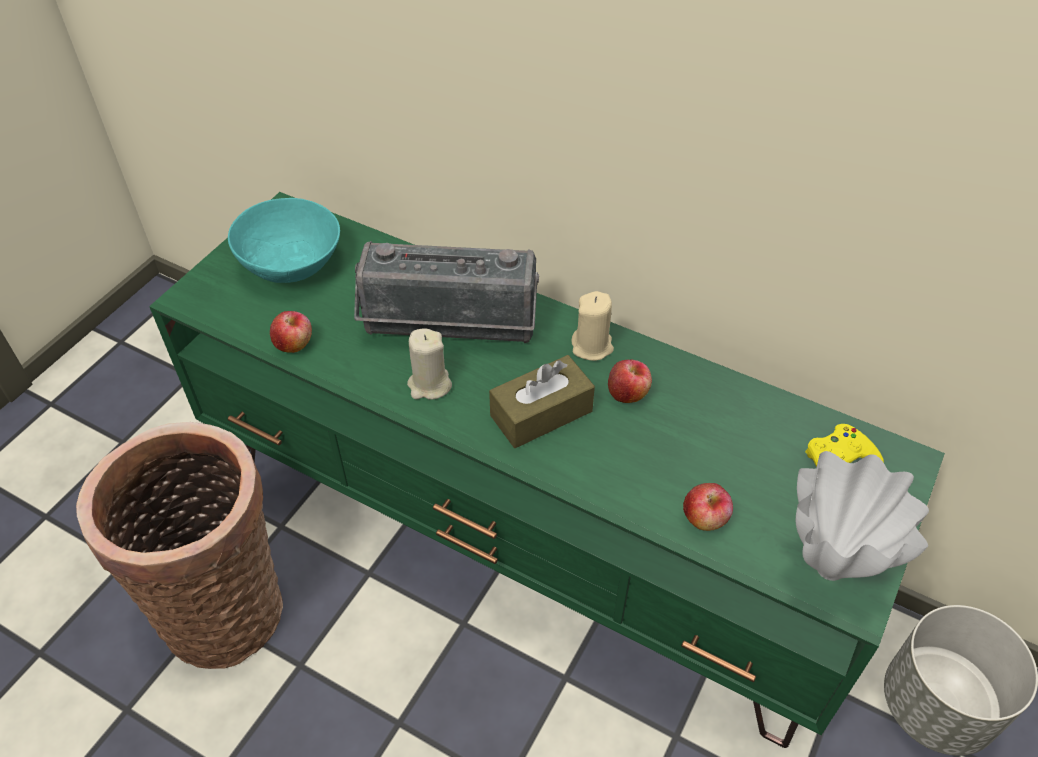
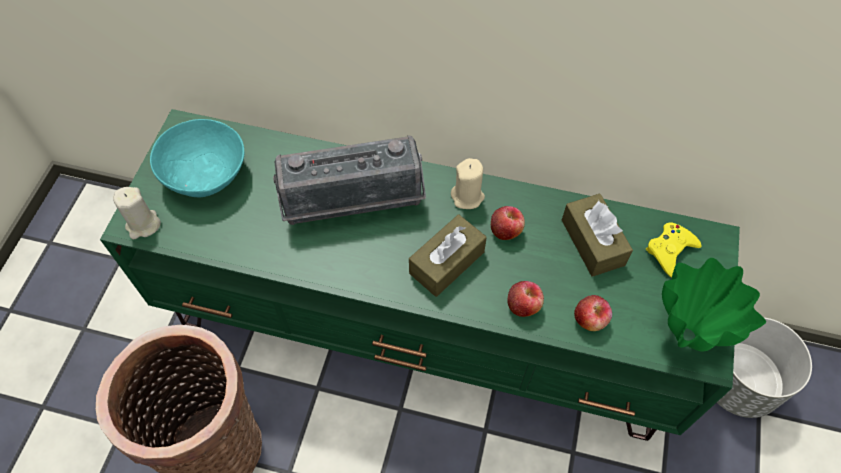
camera: 15 degrees left, 10 degrees up
apple [270,311,312,353] -> apple moved to [507,281,544,317]
beige candle [407,329,452,400] -> beige candle moved to [113,187,161,239]
white vase [796,451,929,581] -> green vase [662,258,766,352]
none -> brown tissue box [562,194,633,277]

